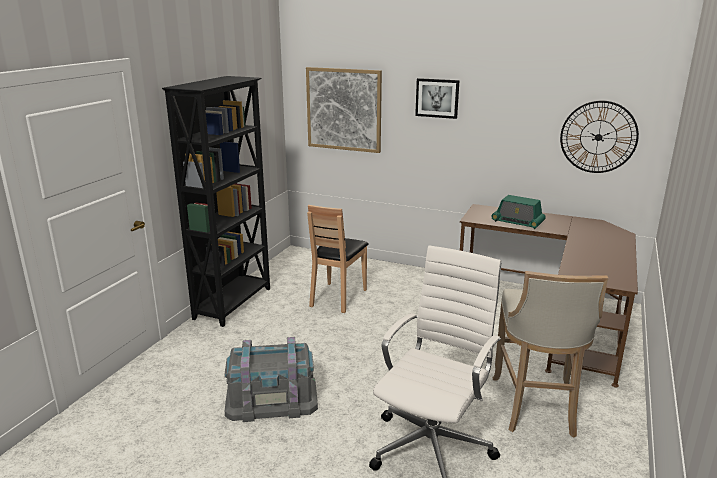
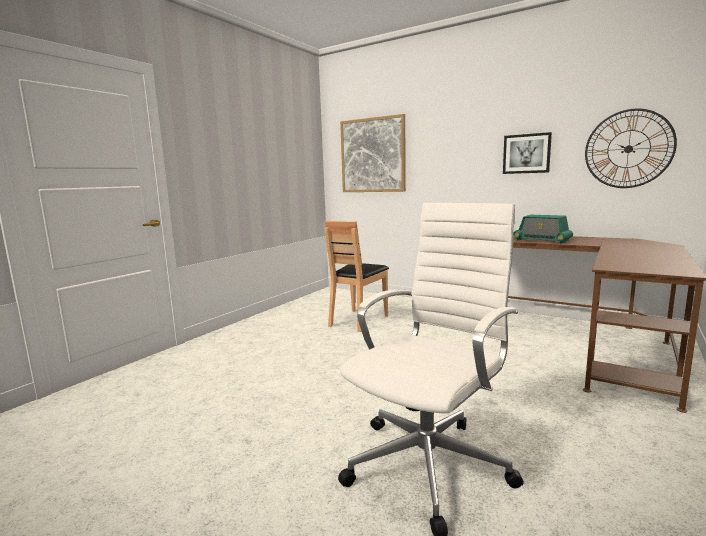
camera: 10 degrees right, 10 degrees down
black bookcase [162,76,270,327] -> none
grey storage box [225,337,318,422] -> none
picture [415,78,460,119] -> picture moved to [503,132,552,174]
beige stool [493,271,609,438] -> none

